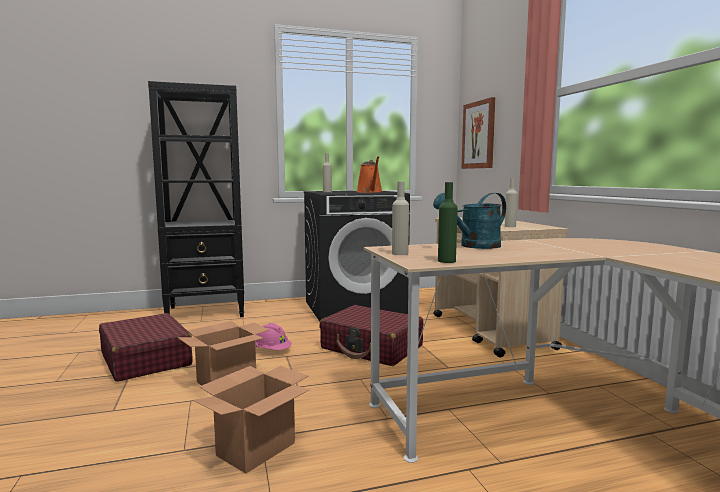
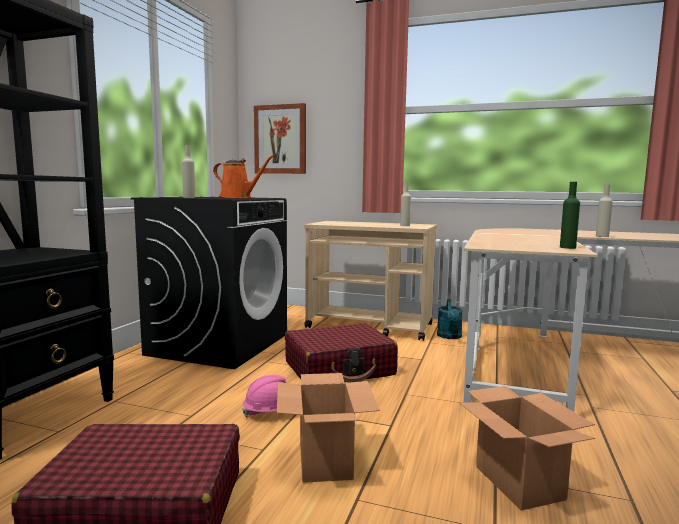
camera: 55 degrees left, 0 degrees up
beige bottle [392,182,409,255] -> beige bottle moved to [596,185,613,237]
turquoise watering can [433,193,506,249] -> turquoise watering can moved to [437,299,463,339]

